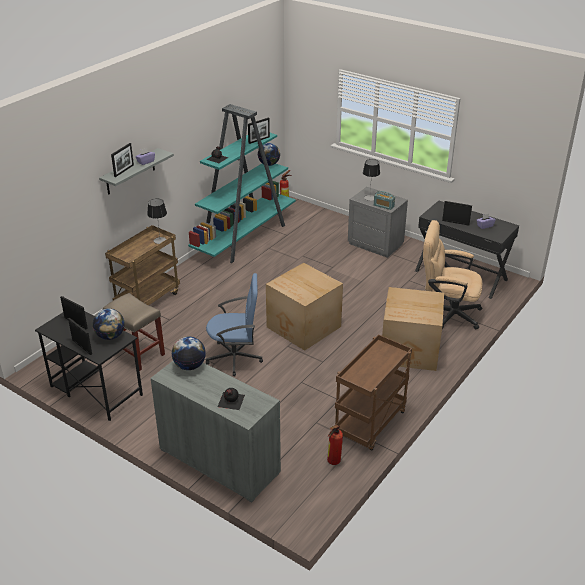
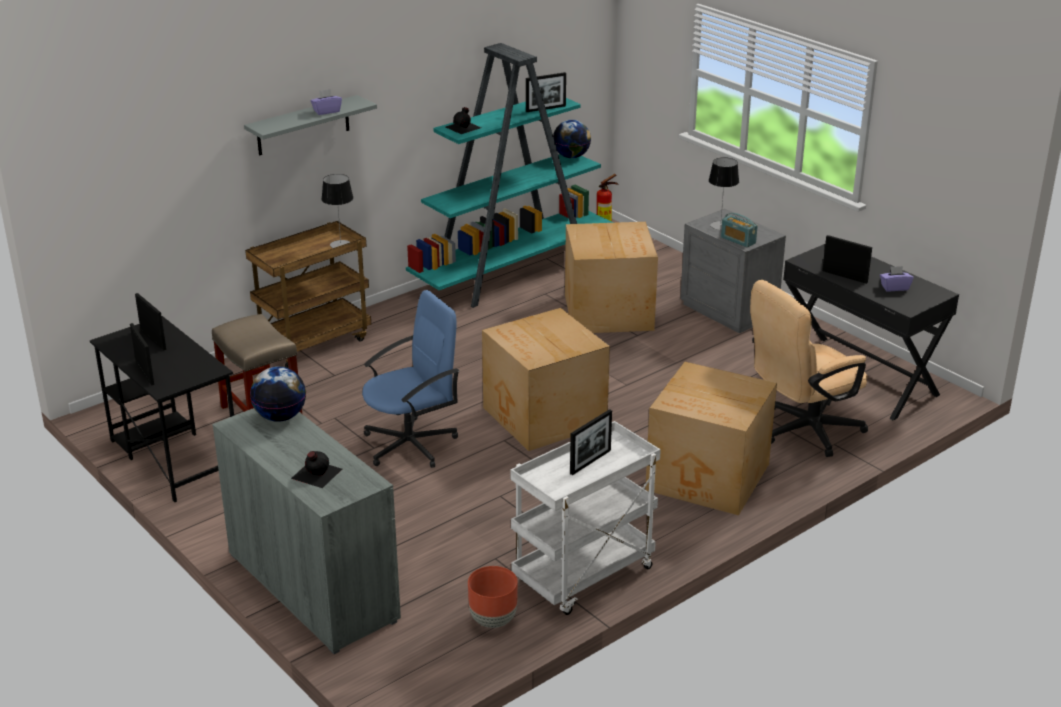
camera: 15 degrees right, 5 degrees down
globe [93,309,125,340] -> none
picture frame [111,143,134,177] -> picture frame moved to [570,409,612,475]
blue office chair [206,273,263,376] -> blue office chair turned 45 degrees counterclockwise [362,290,459,468]
fire extinguisher [327,425,343,465] -> brown planter [468,566,518,628]
brown cart [334,334,412,451] -> white cart [510,421,661,615]
beige office chair [423,220,482,329] -> beige office chair turned 60 degrees counterclockwise [750,280,868,457]
none -> cardboard box [565,222,658,333]

